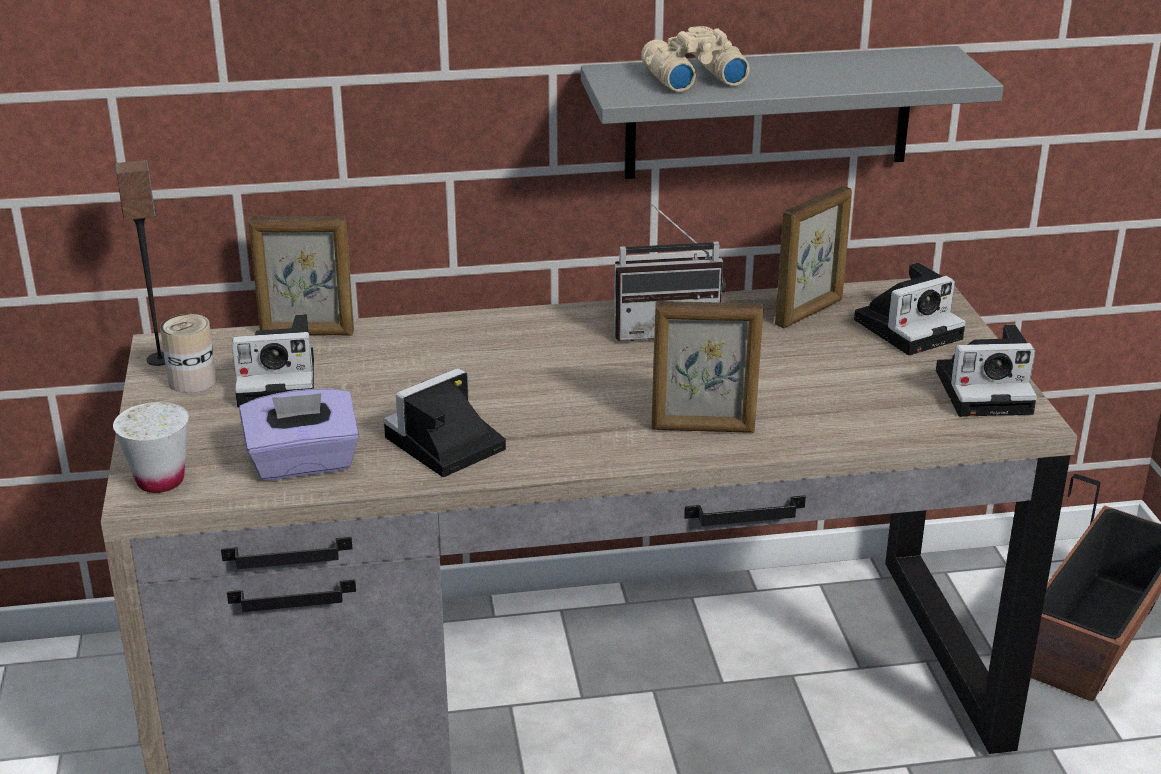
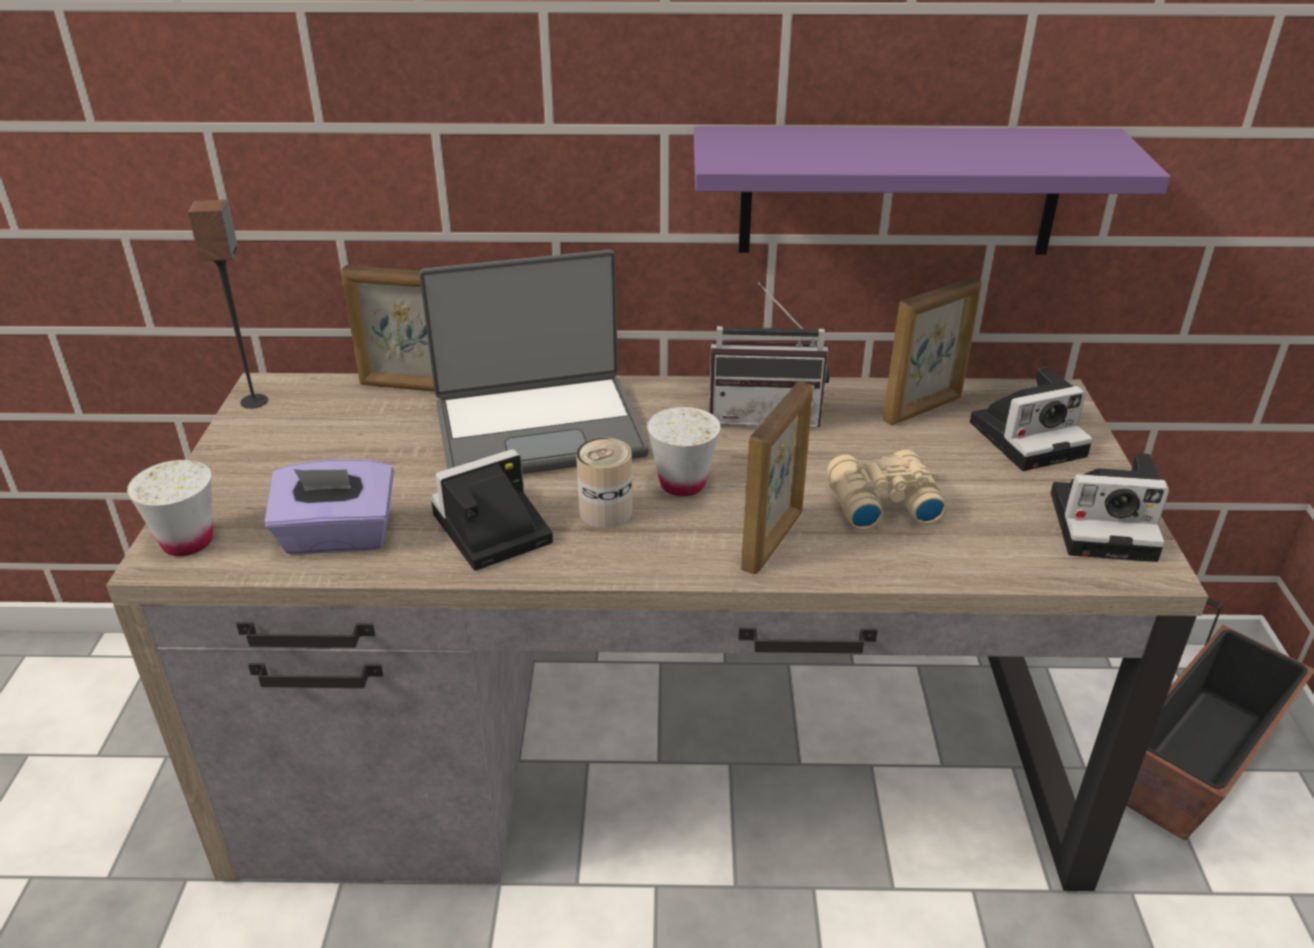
camera: 10 degrees right, 5 degrees up
can [160,314,217,393] -> can moved to [576,438,632,528]
camera [232,314,314,408] -> none
grey shelf [581,46,1003,179] -> purple shelf [694,126,1170,255]
beige binoculars [641,26,750,92] -> beige binoculars moved to [827,450,947,530]
picture frame [651,301,763,433] -> picture frame turned 75 degrees counterclockwise [741,381,813,574]
none -> laptop [419,250,649,474]
none -> white cup [647,407,720,496]

